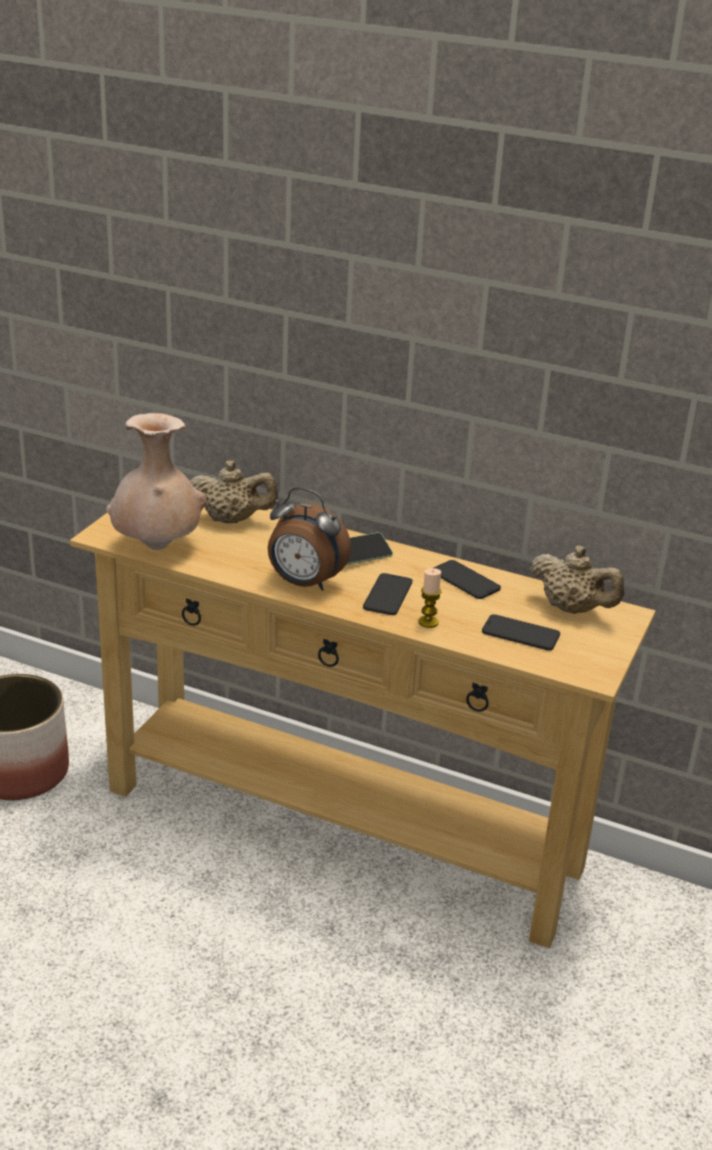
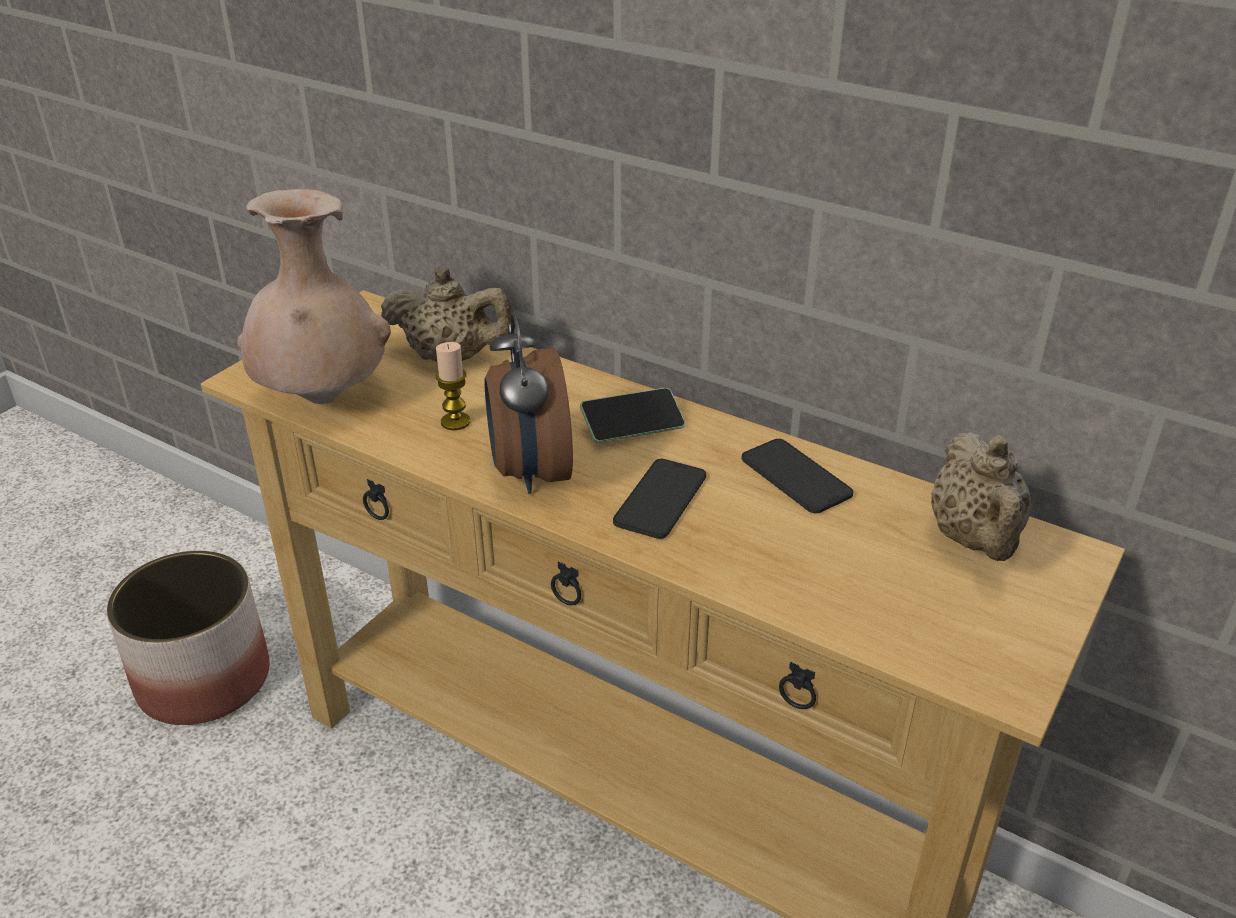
camera: 10 degrees right, 5 degrees up
alarm clock [268,487,351,591] -> alarm clock turned 45 degrees clockwise [484,312,573,494]
candle [418,568,442,628] -> candle moved to [436,342,470,430]
phone [482,614,560,651] -> none
beige teapot [530,546,624,614] -> beige teapot turned 45 degrees clockwise [931,432,1032,561]

